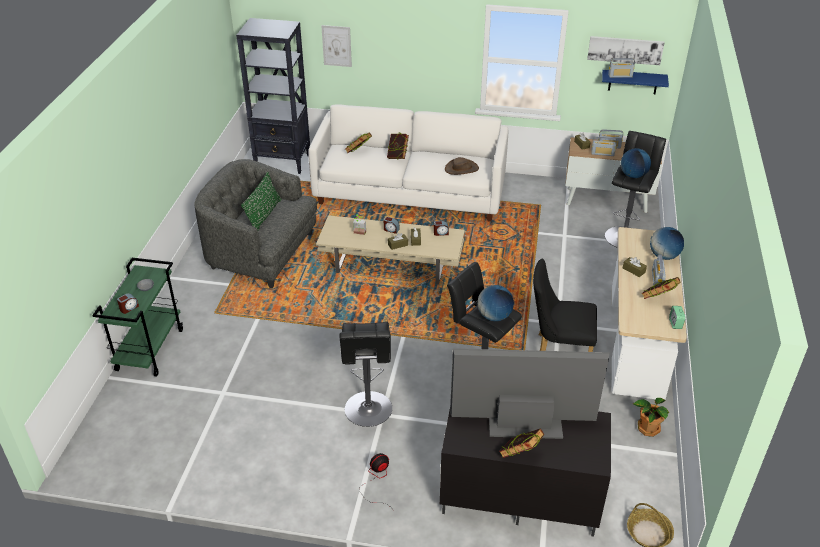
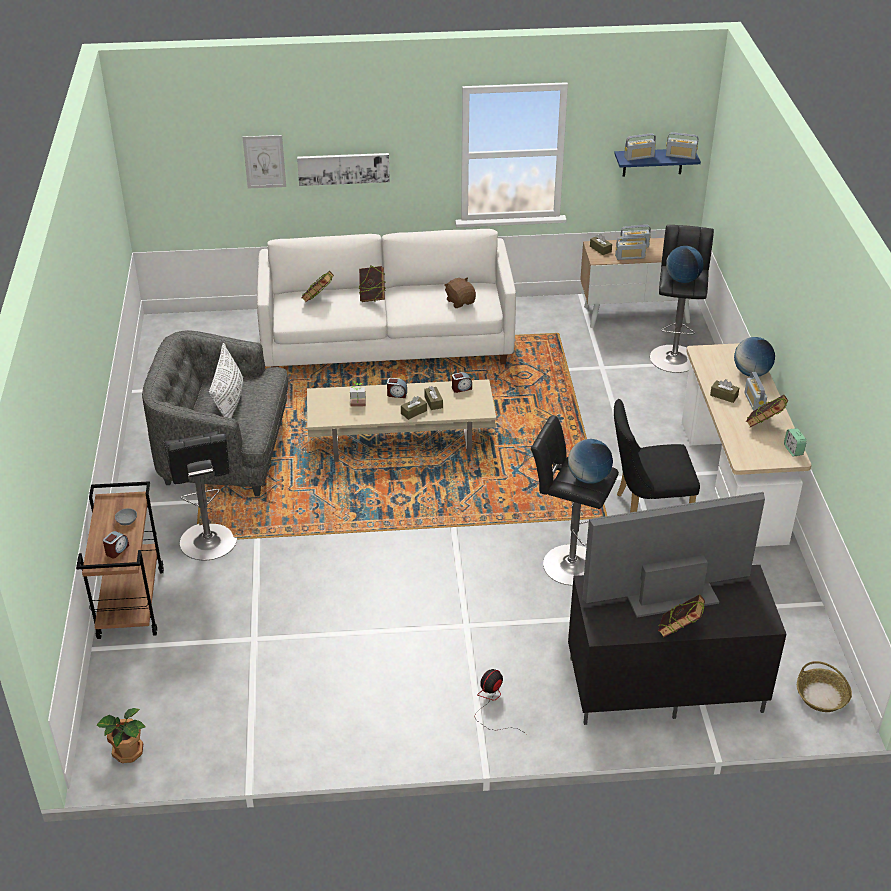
camera: 15 degrees left, 0 degrees up
green cart [92,258,183,377] -> brown cart [76,481,164,639]
black bookcase [236,18,310,174] -> none
green pillow [241,172,282,230] -> white pillow [209,343,243,418]
black stool [339,322,392,427] -> black stool moved to [164,431,237,560]
brown hat [445,157,479,175] -> brown plush toy [444,277,476,308]
picture [587,36,664,65] -> picture moved to [297,153,390,186]
potted plant [633,398,669,437] -> potted plant moved to [97,708,146,763]
none -> radio [666,132,698,159]

